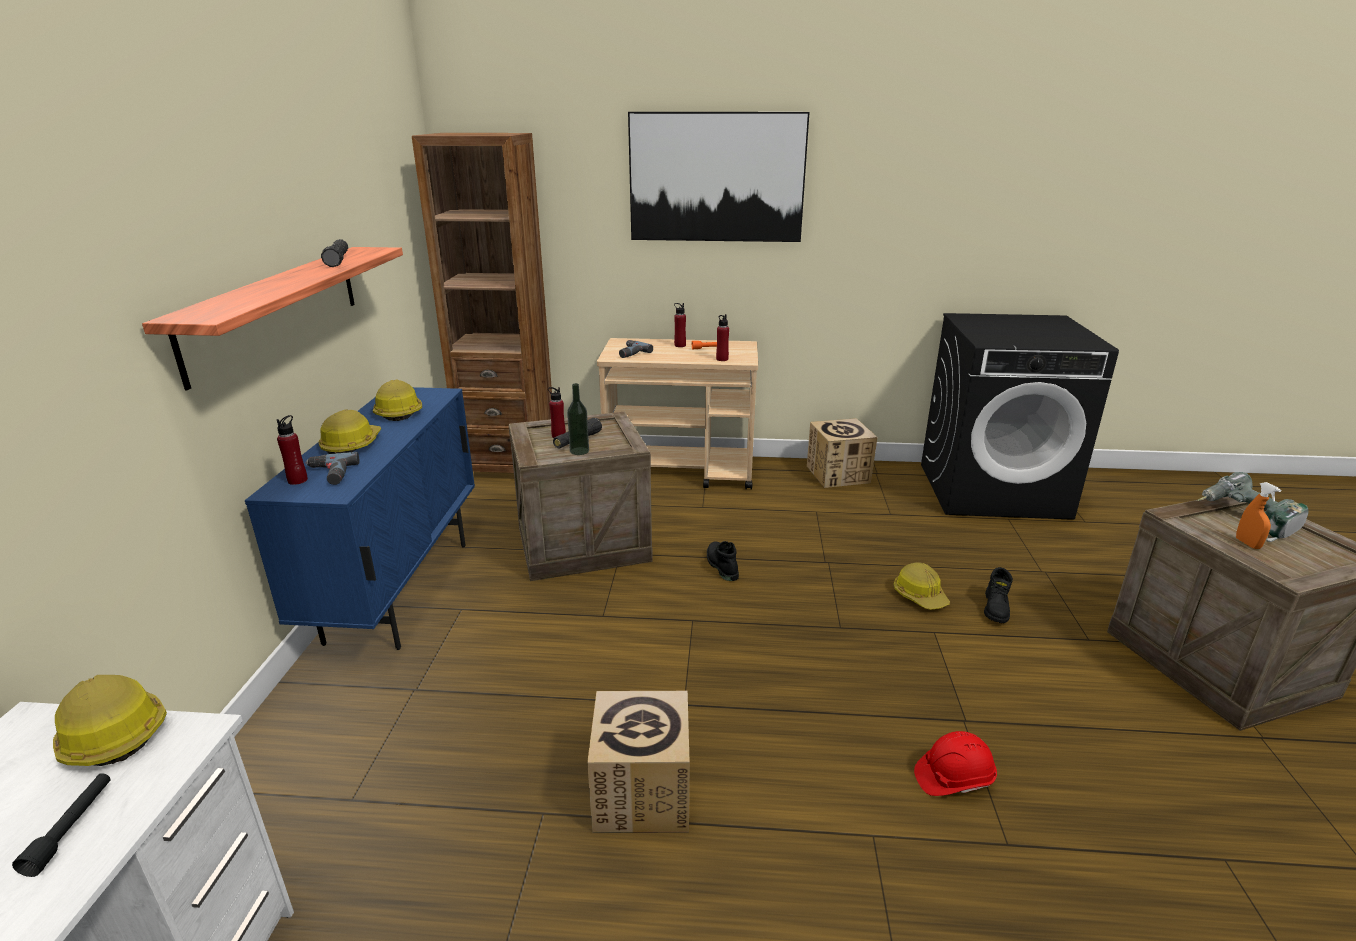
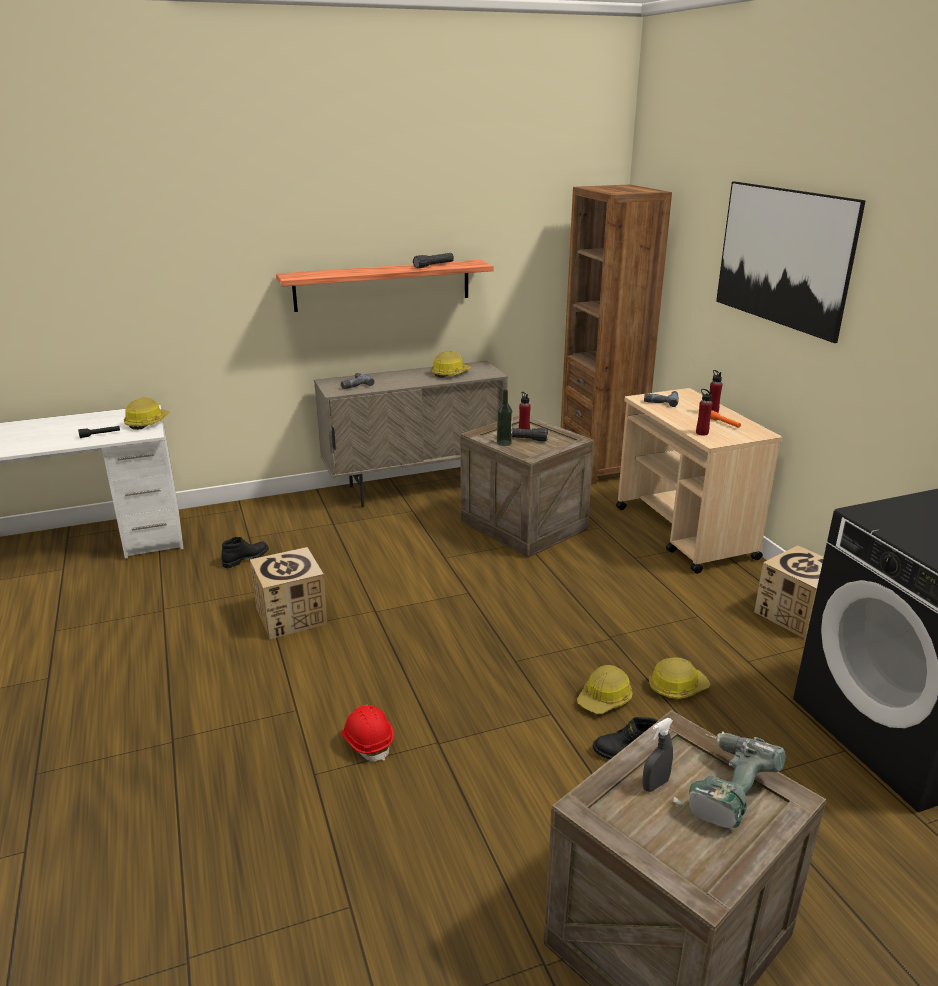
camera: 65 degrees right, 0 degrees up
blue cabinet [245,387,475,650] -> beige cabinet [314,361,508,508]
red bottle [277,415,308,485] -> none
hard hat [318,409,381,454] -> hard hat moved to [649,657,711,699]
black boot [707,541,739,581] -> black boot moved to [221,537,269,568]
orange spray bottle [1236,482,1281,549] -> grey spray bottle [642,718,673,792]

